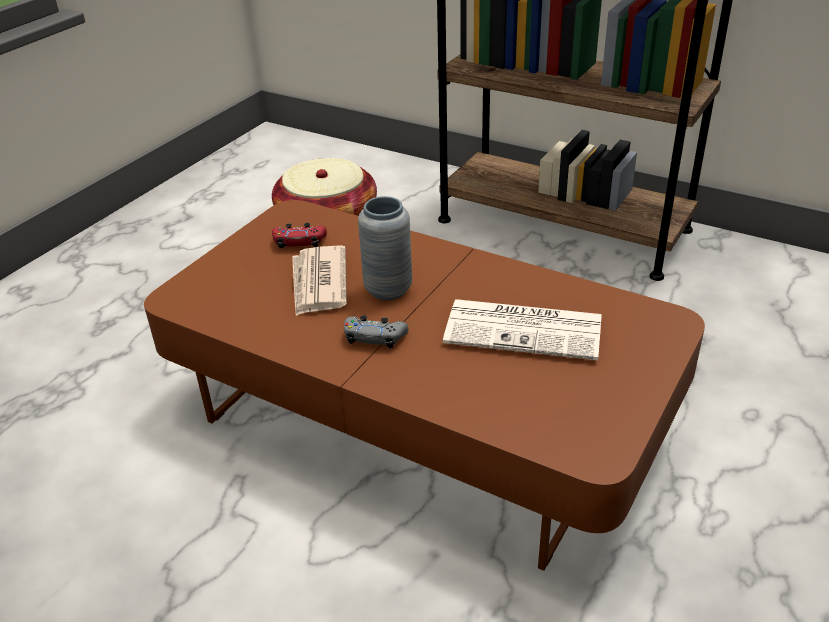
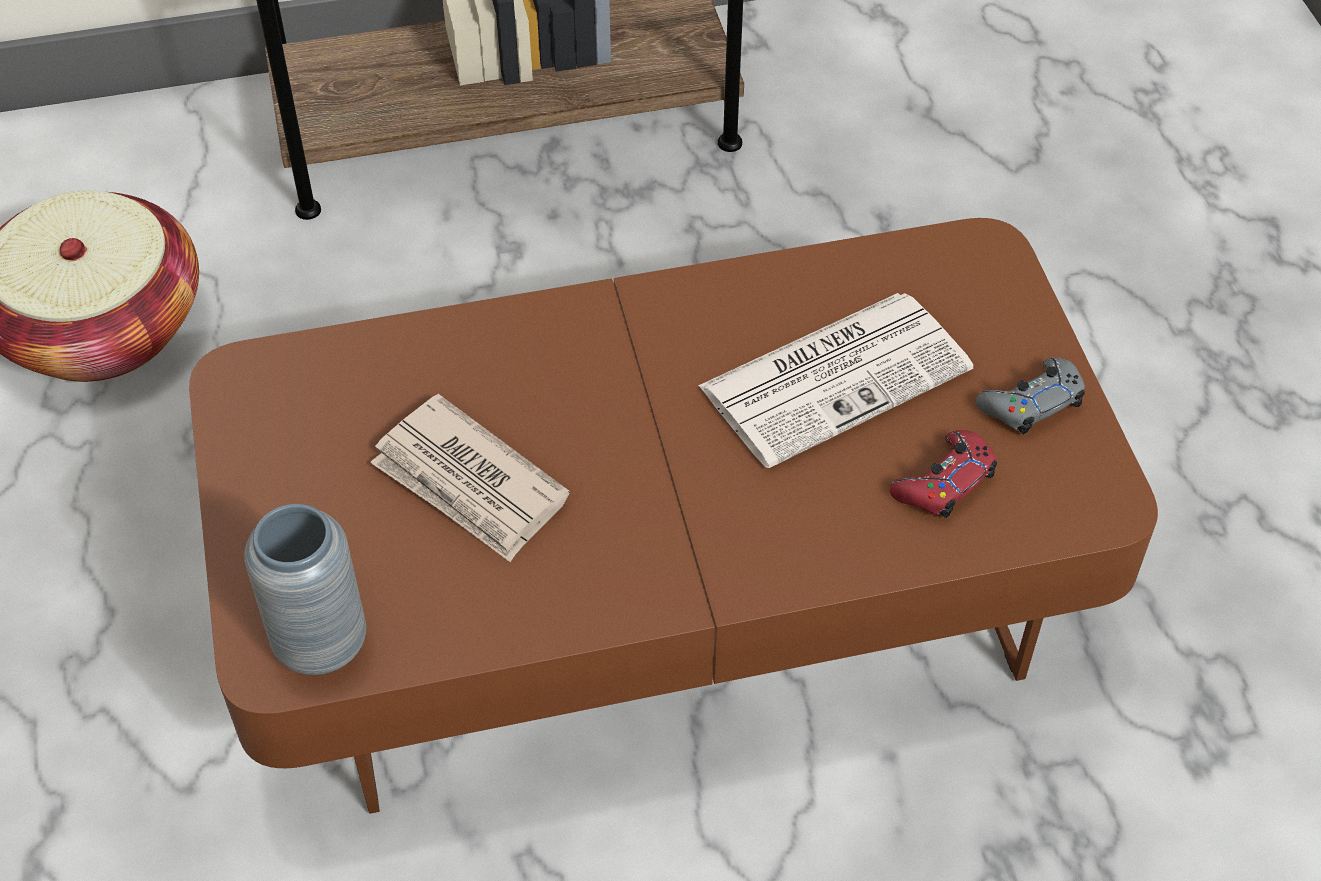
camera: 45 degrees left, 15 degrees up
red game controller [272,223,327,249] -> red game controller moved to [890,430,997,518]
grey game controller [344,315,409,348] -> grey game controller moved to [976,357,1085,434]
grey vase [358,196,412,300] -> grey vase moved to [244,504,366,675]

